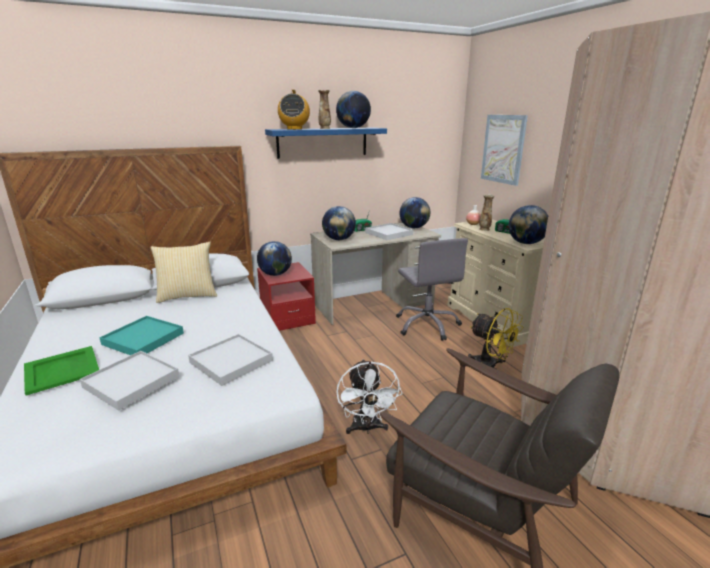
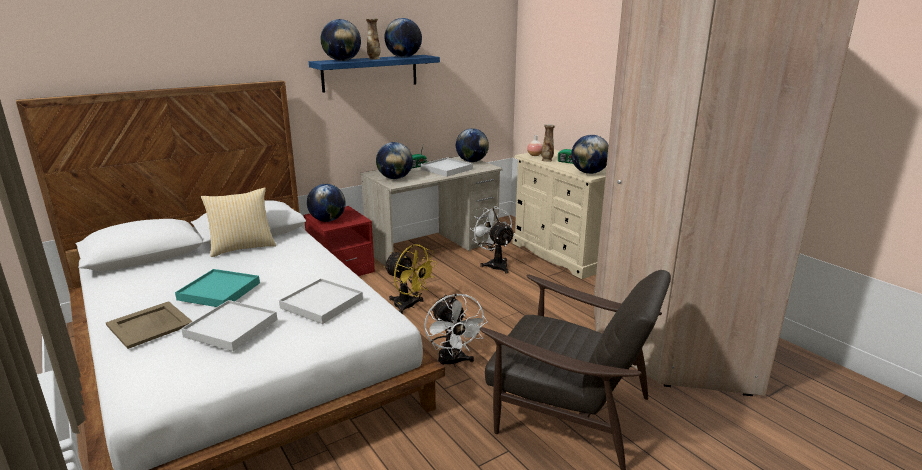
camera: 10 degrees left, 0 degrees up
green tray [24,346,99,396] -> beige tray [106,301,193,349]
radio [278,90,310,130] -> globe [321,19,361,61]
grey office chair [396,238,468,341] -> white fan [471,206,515,274]
yellow fan [468,308,523,369] -> yellow fan moved to [383,244,437,314]
picture [481,115,528,186] -> none

